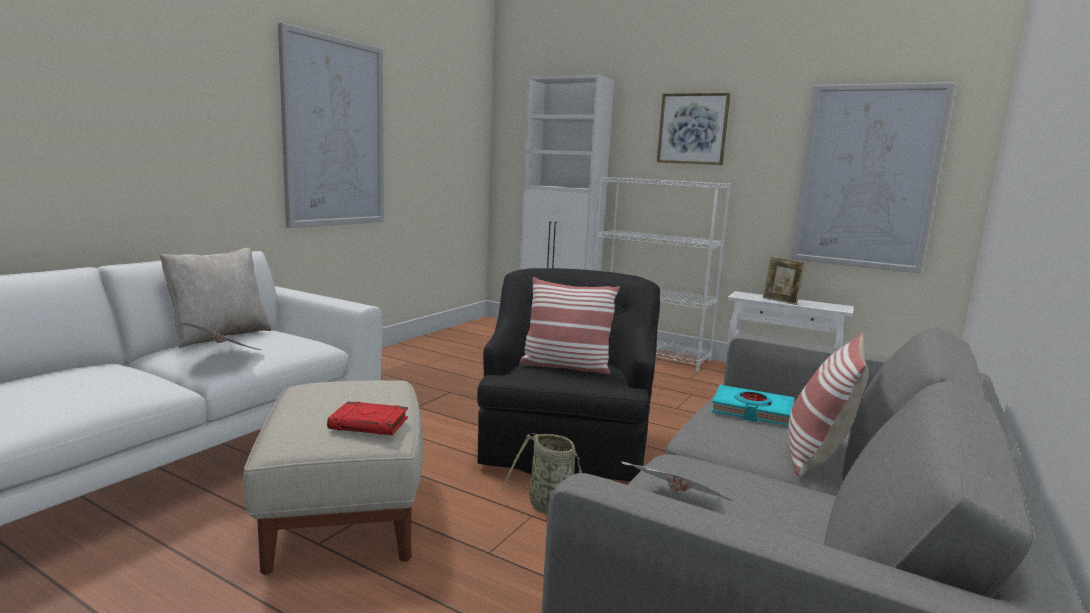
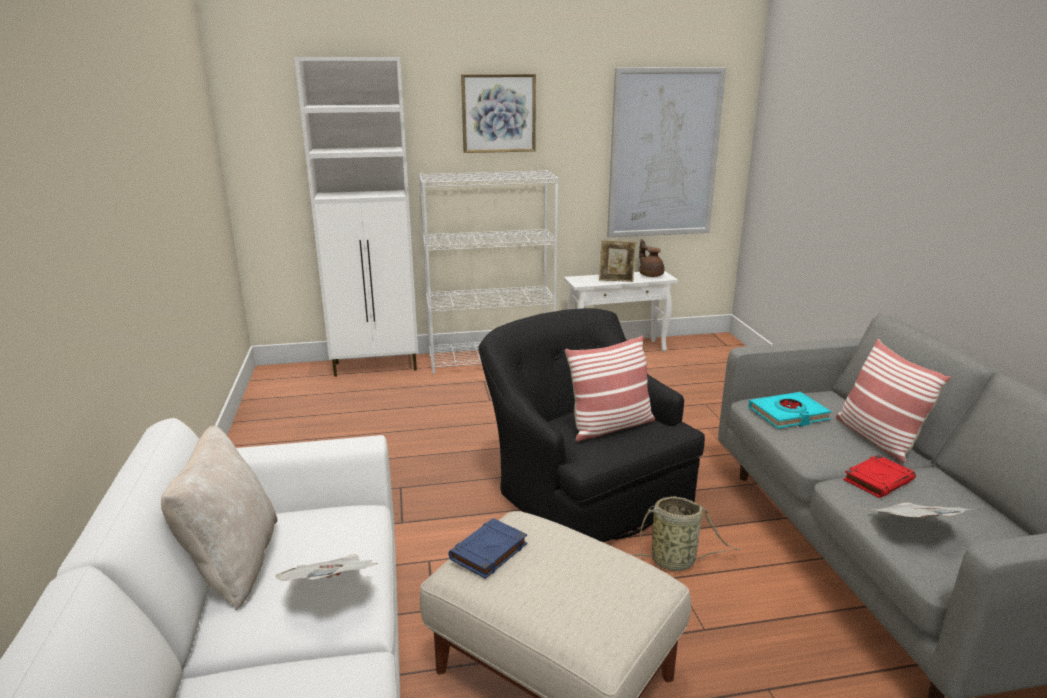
camera: 40 degrees left, 10 degrees up
picture [278,22,384,228] -> none
red book [327,401,408,435] -> red book moved to [843,455,916,498]
none -> blue book [448,518,527,579]
none -> brown teapot [639,239,664,277]

